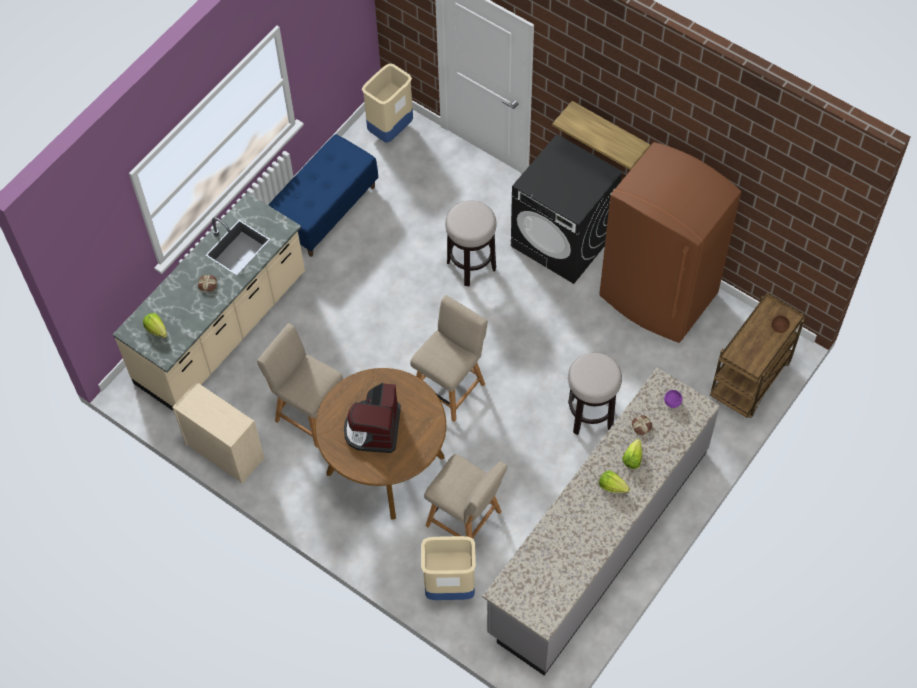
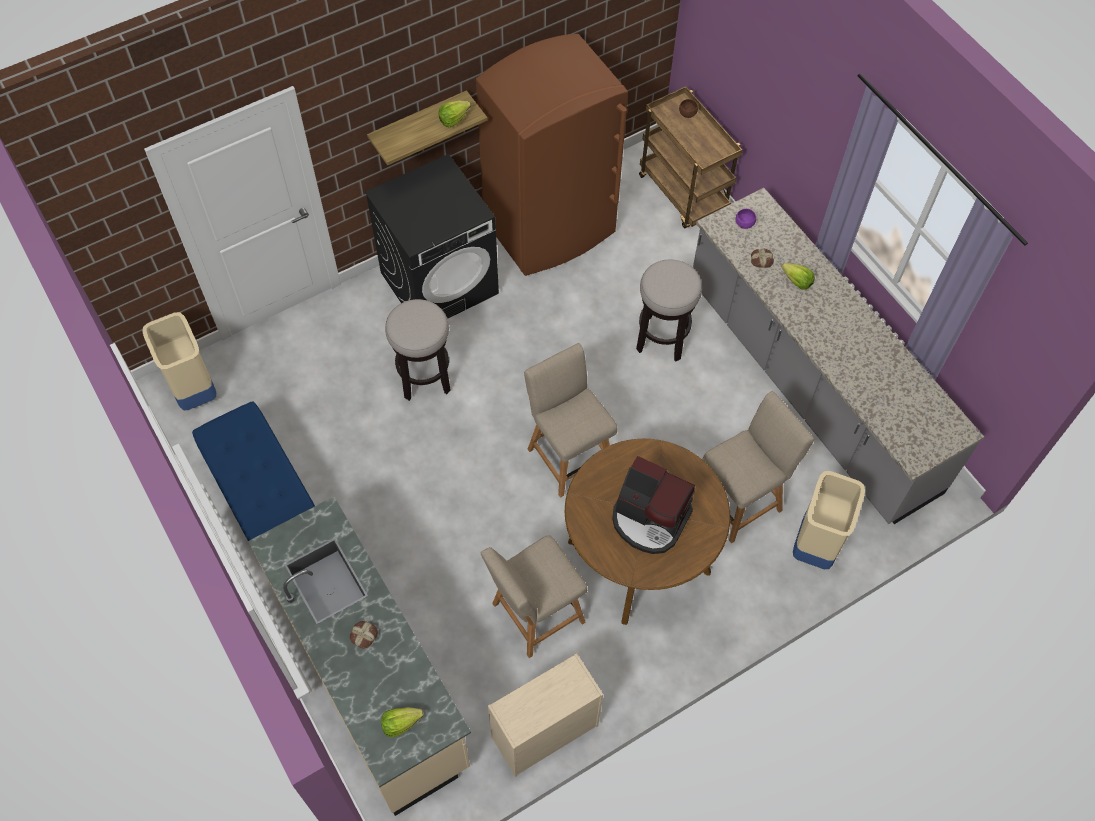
camera: 70 degrees left, 0 degrees up
lettuce [599,470,630,493] -> lettuce moved to [438,101,471,127]

